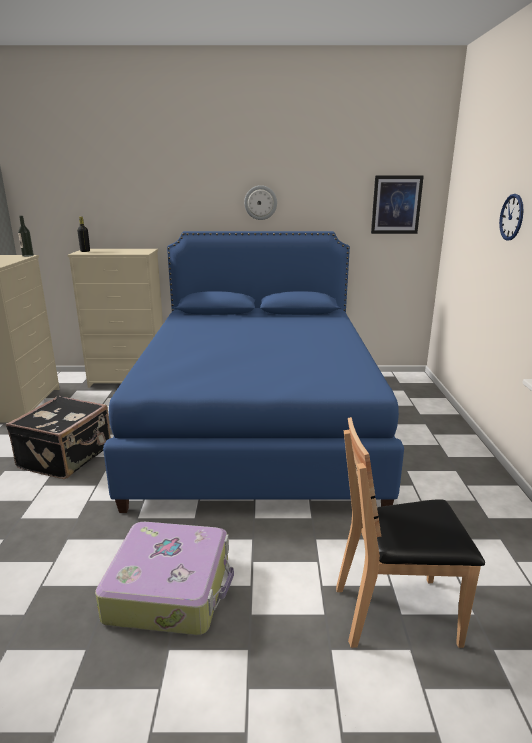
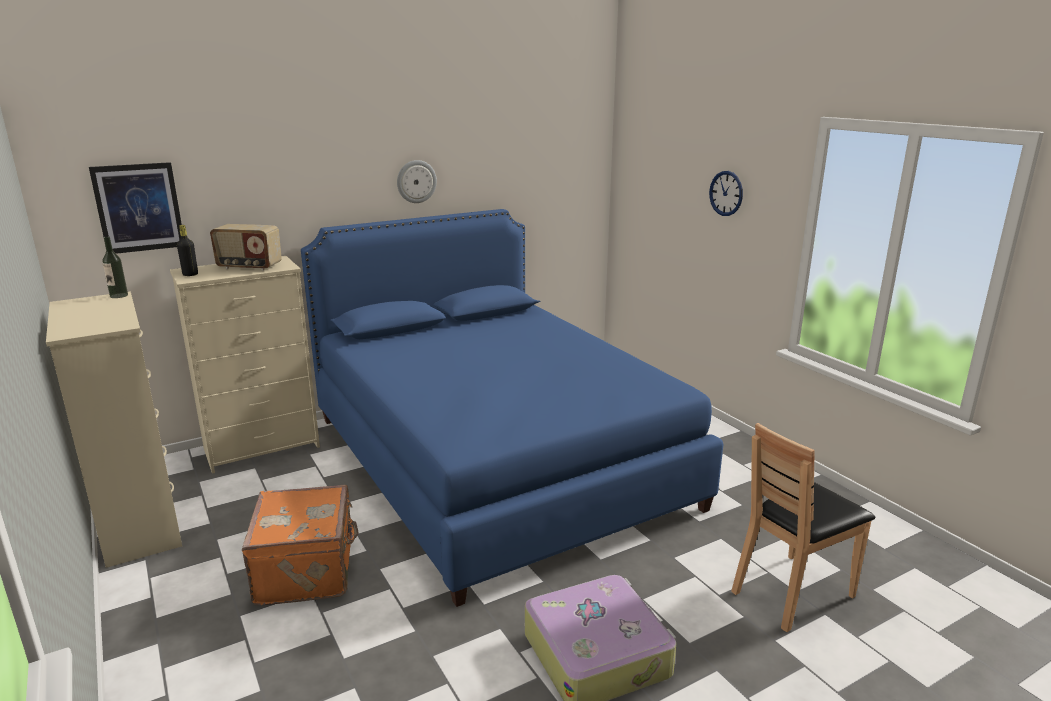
camera: 30 degrees left, 0 degrees up
black suitcase [6,396,111,479] -> orange suitcase [242,485,359,605]
picture [371,175,424,234] -> picture moved to [89,162,182,254]
none -> radio [210,224,282,270]

